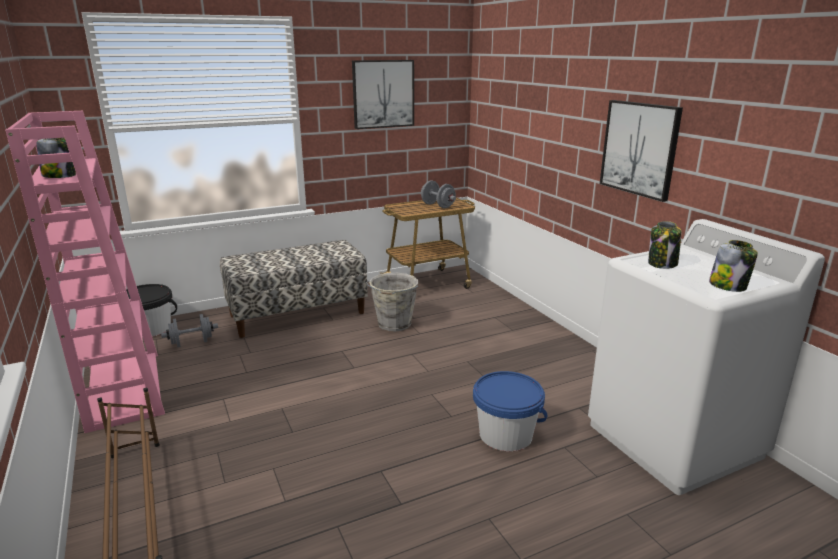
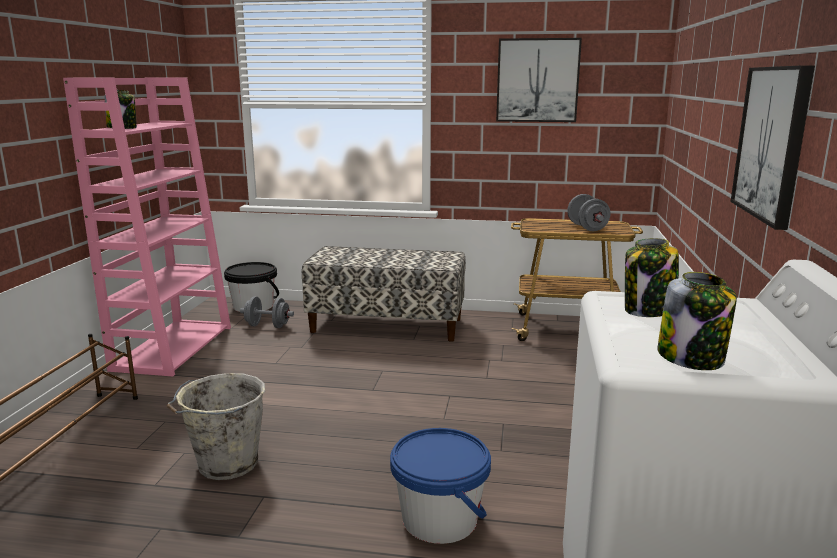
camera: 35 degrees right, 5 degrees down
grey bucket [366,273,418,331] -> grey bucket moved to [166,373,265,480]

